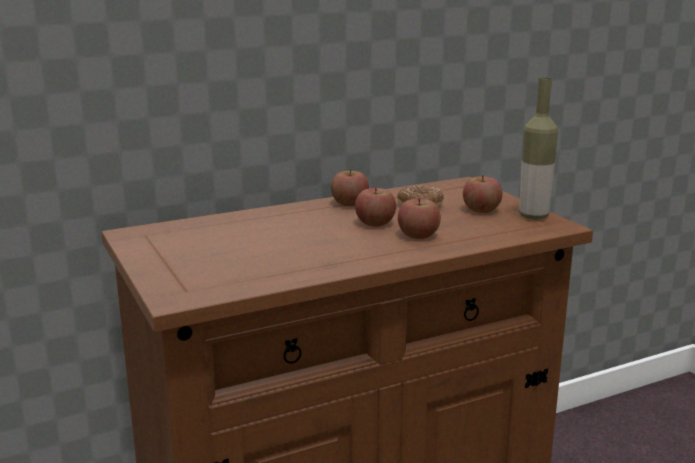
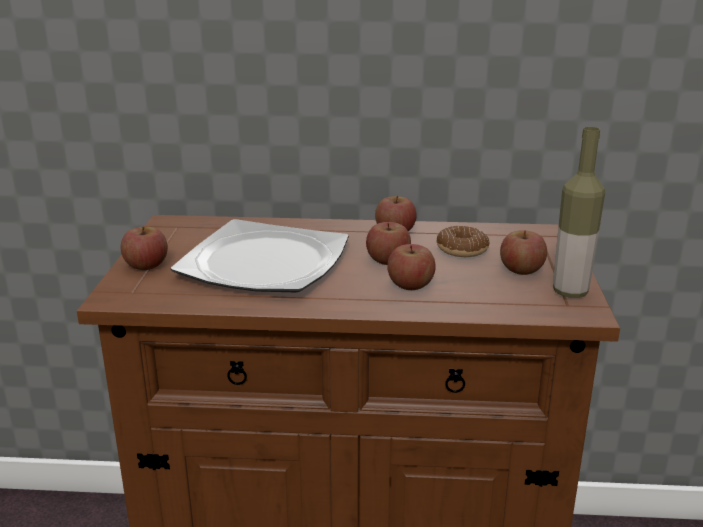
camera: 30 degrees right, 5 degrees up
none -> apple [121,226,168,270]
none -> plate [171,219,349,292]

